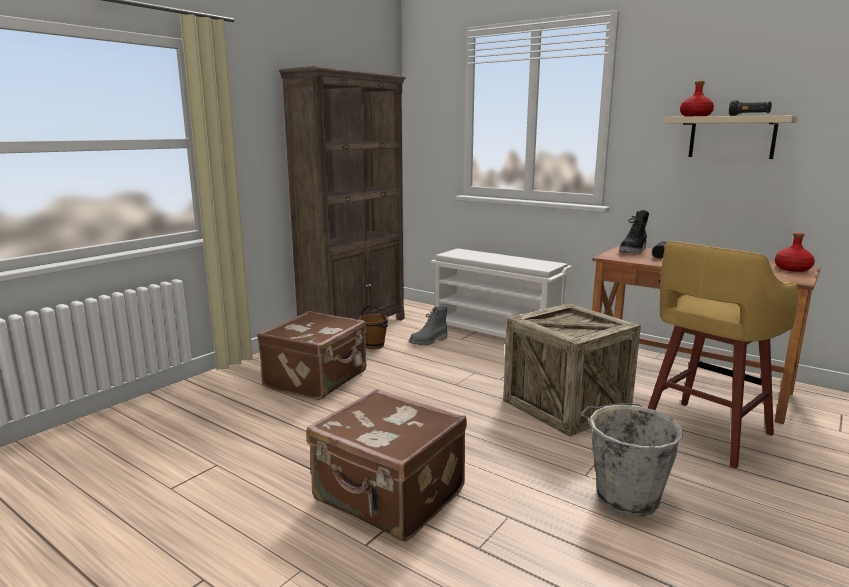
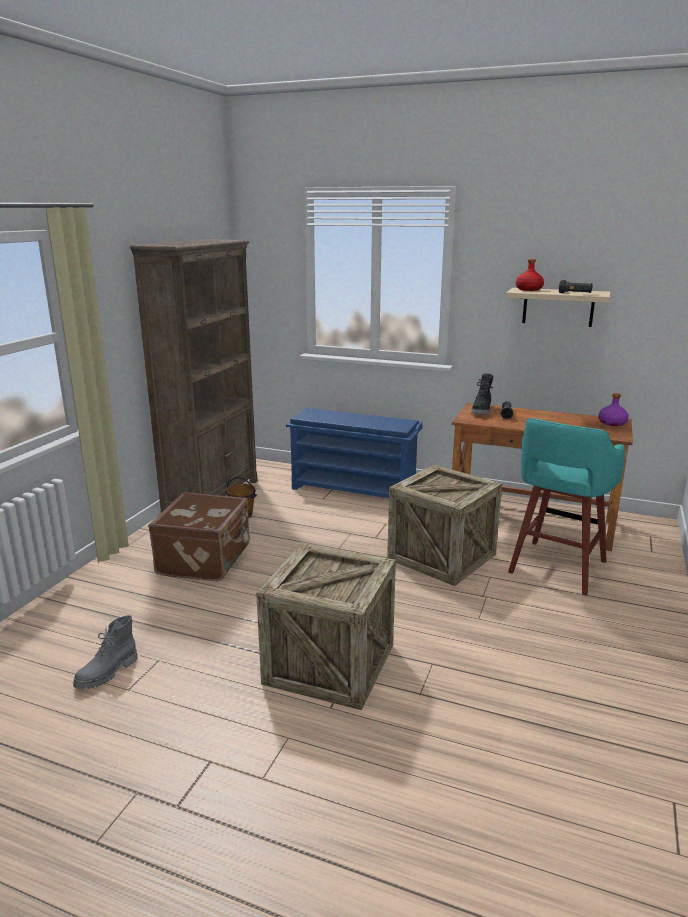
camera: 15 degrees left, 5 degrees up
brown suitcase [307,389,467,542] -> crate [256,543,396,710]
grey boot [409,307,447,345] -> grey boot moved to [73,615,137,689]
white shoe rack [431,248,572,338] -> blue shoe rack [286,408,423,498]
grey bucket [580,403,683,516] -> none
yellow stool [648,241,798,469] -> turquoise stool [508,418,625,595]
red bottle [774,232,815,272] -> purple bottle [598,393,629,426]

